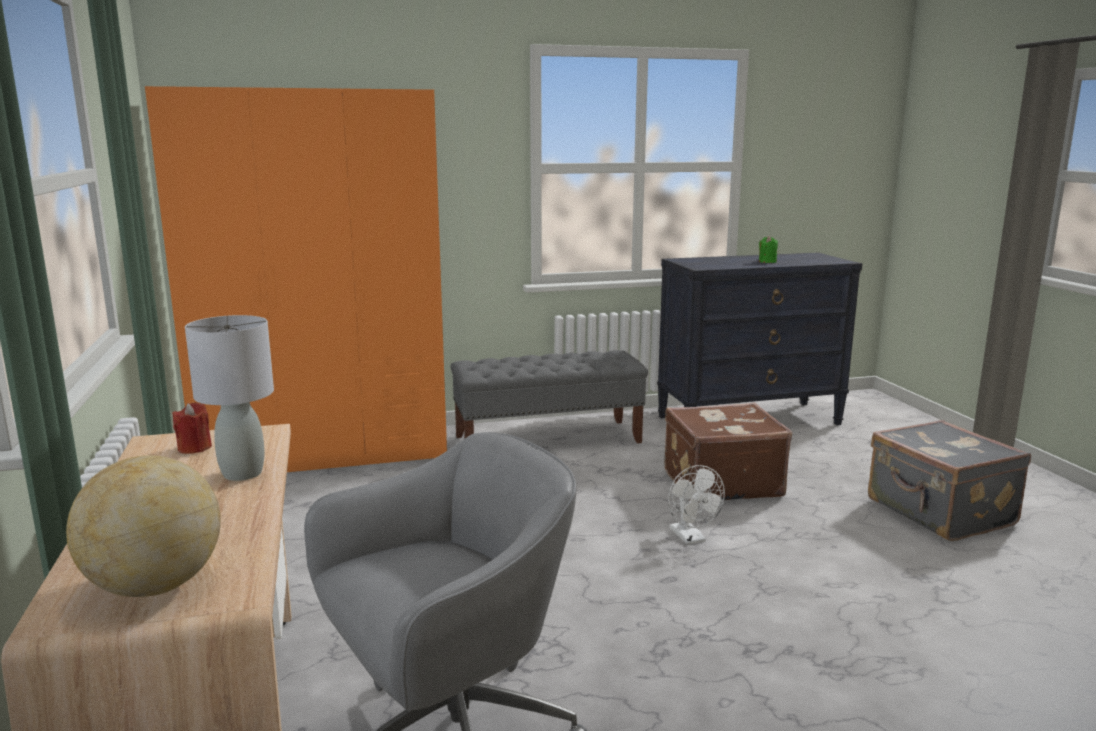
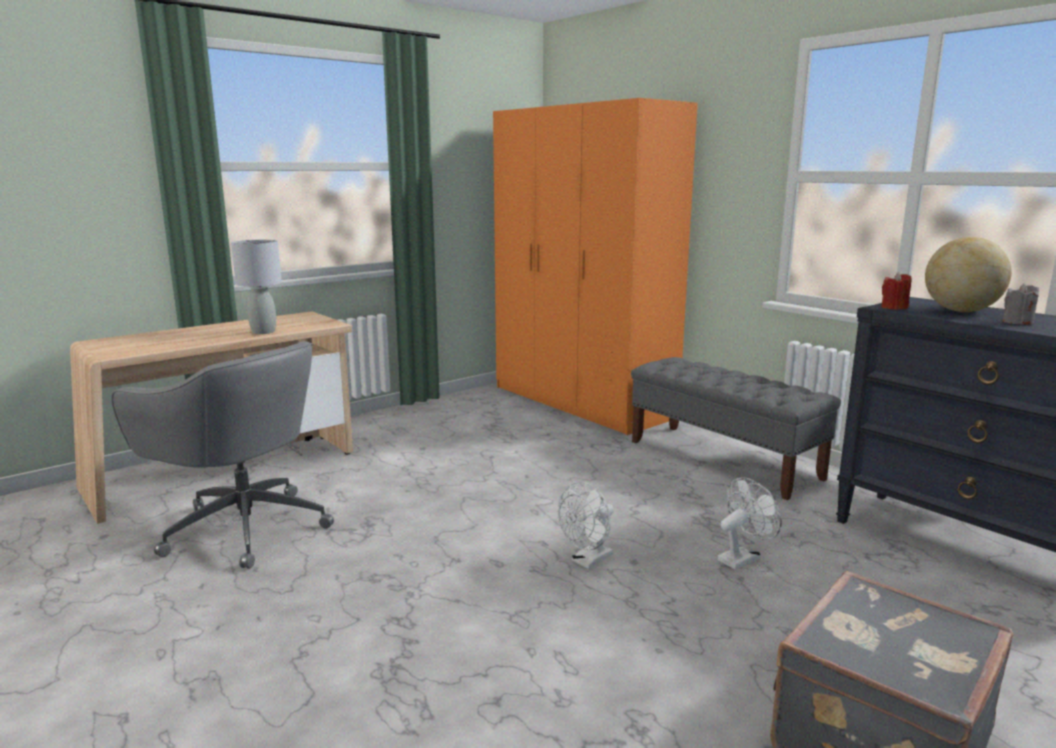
camera: 65 degrees right, 0 degrees up
globe [66,455,221,597] -> globe moved to [925,237,1012,312]
red candle [172,402,212,454] -> red candle moved to [881,272,911,310]
brown suitcase [665,403,792,501] -> white fan [718,477,782,569]
green candle [759,236,778,263] -> grey candle [1003,283,1039,325]

